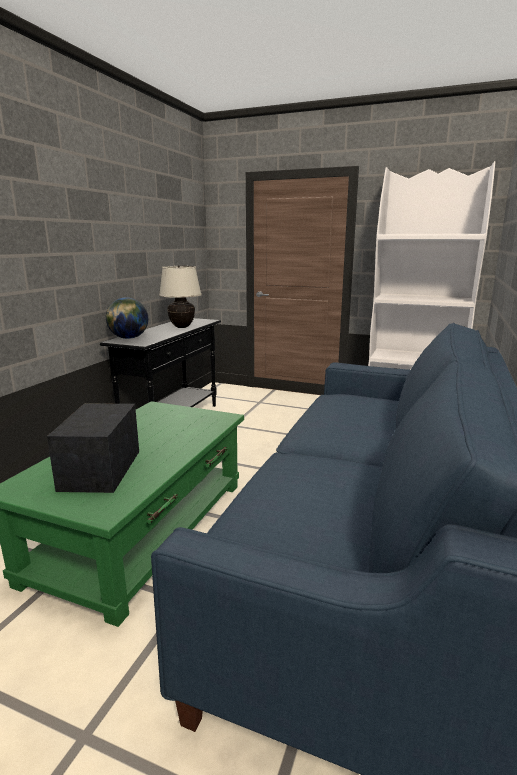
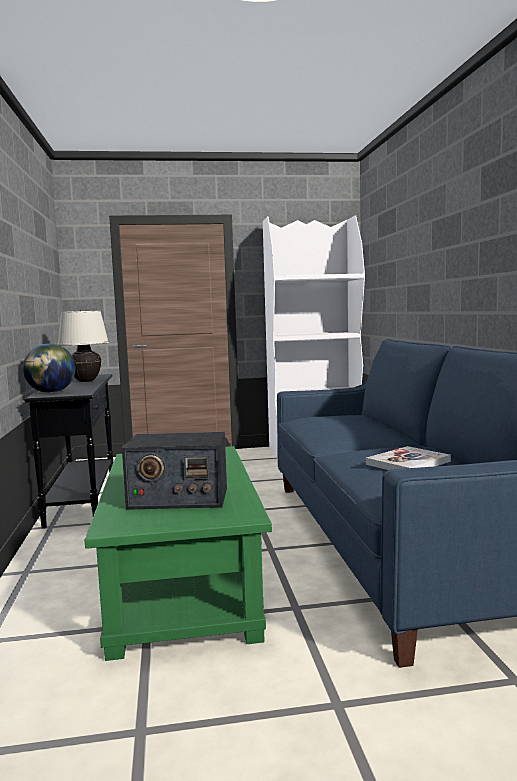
camera: 30 degrees left, 10 degrees down
radio [47,403,139,493] -> radio turned 60 degrees counterclockwise [122,432,227,510]
none -> book [366,446,451,470]

